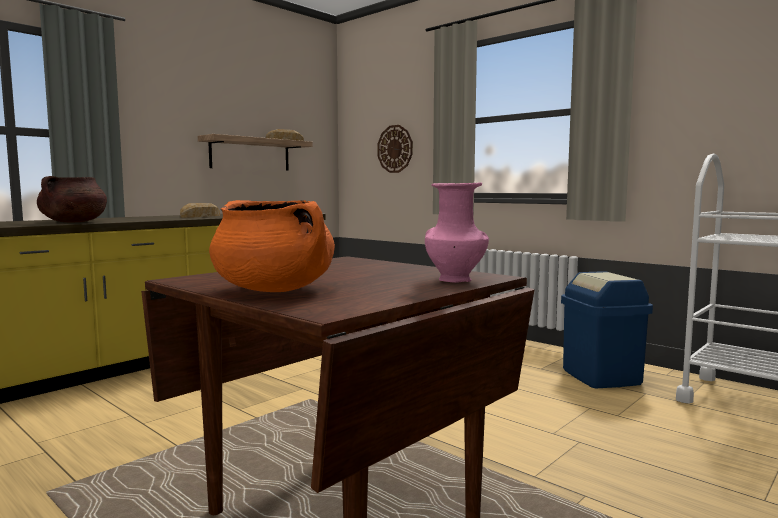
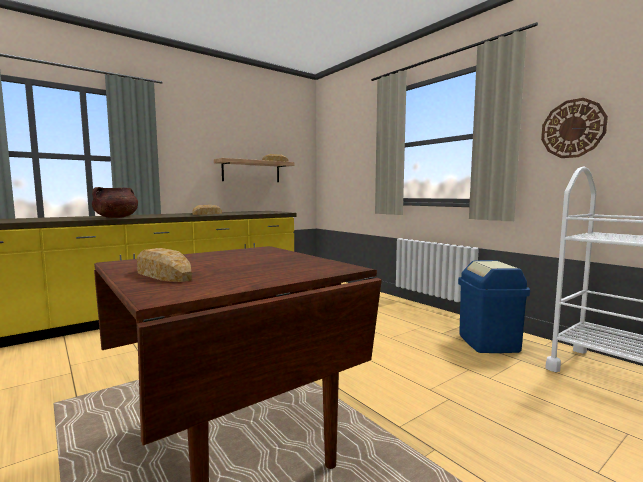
camera: 10 degrees right, 0 degrees up
orange cooking pot [209,200,335,292] -> bread [137,248,192,282]
wall clock [377,125,413,173] -> wall clock moved to [541,98,608,158]
pink vase [425,182,489,283] -> none

